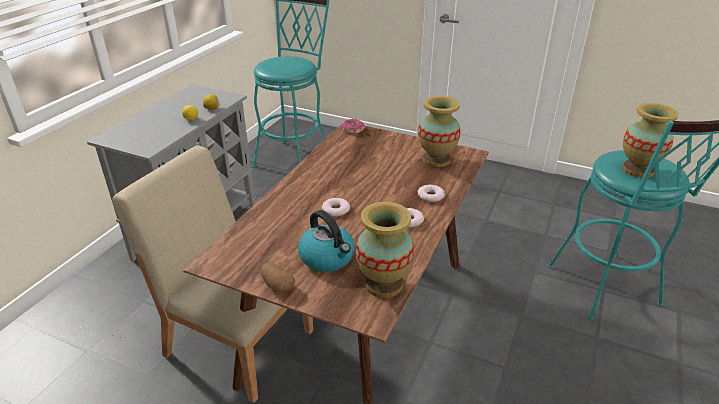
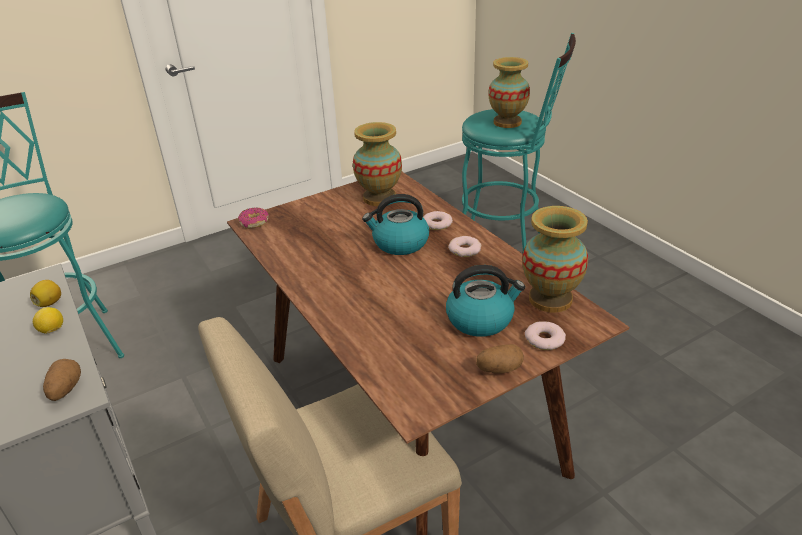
camera: 55 degrees left, 0 degrees up
donut [322,198,350,216] -> donut moved to [525,321,566,350]
none -> potato [43,359,81,401]
none -> kettle [362,194,429,255]

